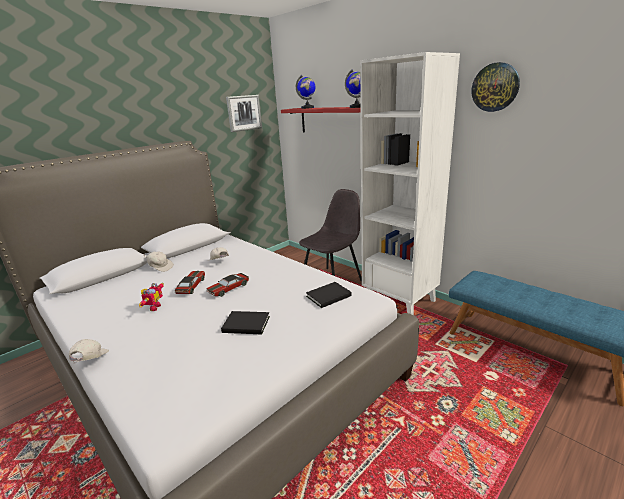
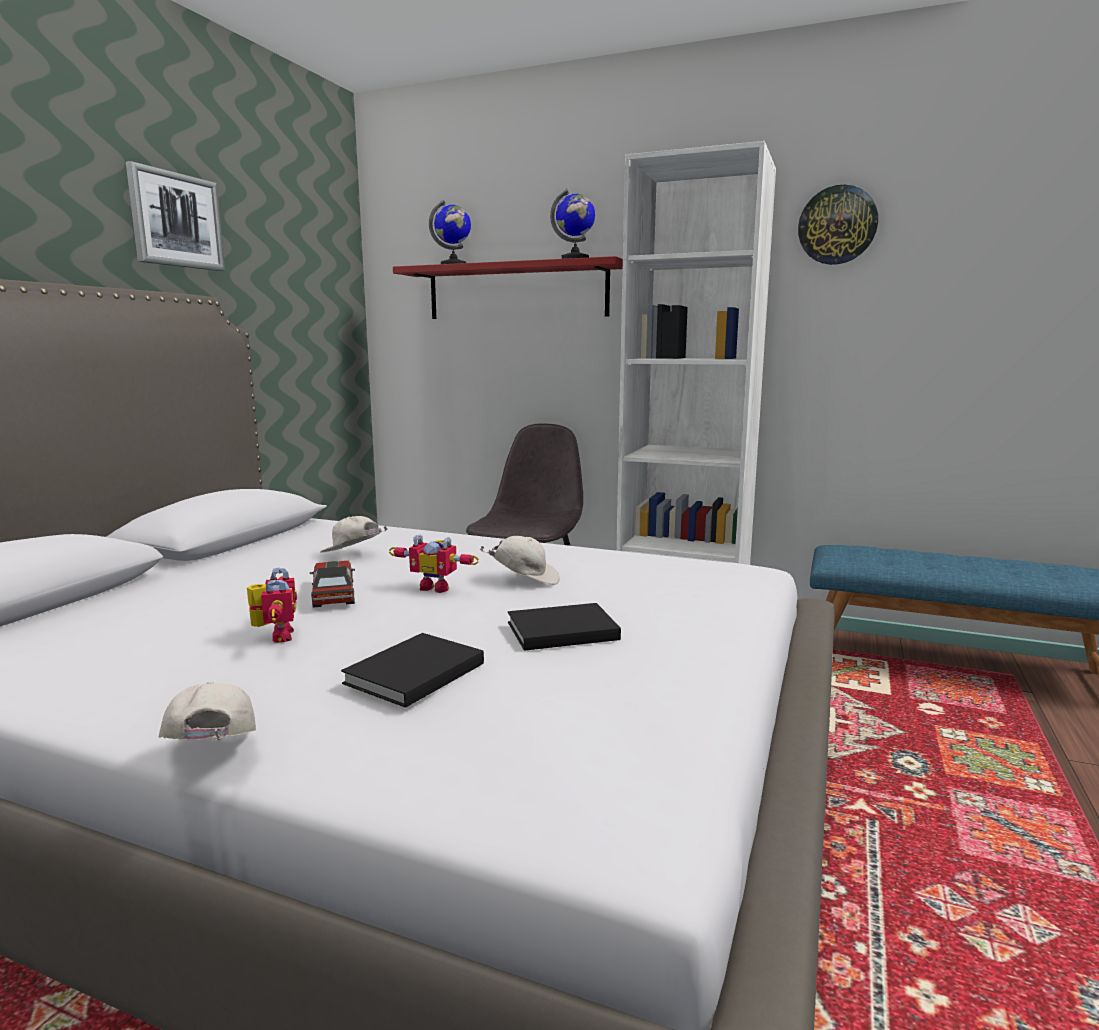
camera: 25 degrees left, 10 degrees down
white cap [143,252,174,272] -> white cap moved to [480,536,560,585]
toy car [206,273,249,297] -> toy robot [389,534,479,593]
picture [226,95,262,132] -> picture moved to [126,161,225,271]
black book [306,282,352,308] -> black book moved to [341,633,484,708]

